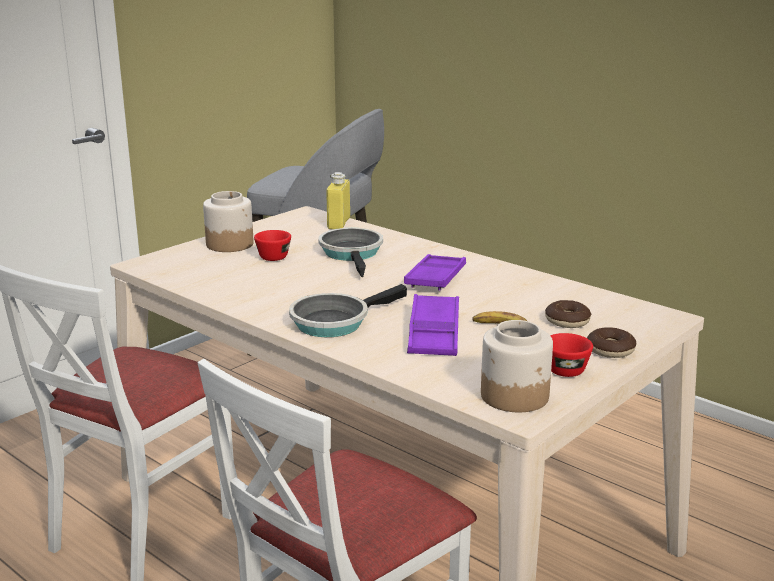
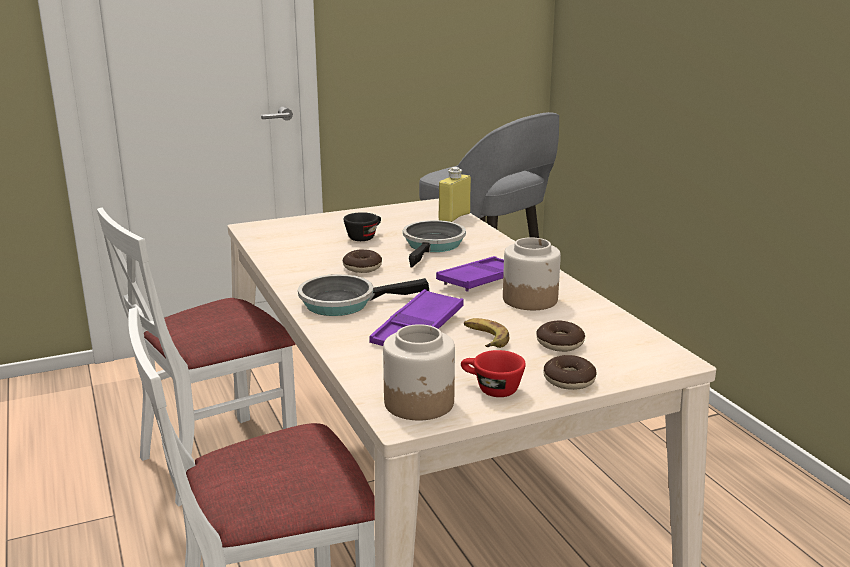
camera: 25 degrees right, 0 degrees up
jar [203,191,253,252] -> jar moved to [503,237,561,310]
red cup [254,230,291,261] -> black cup [343,212,381,241]
none -> donut [343,250,382,273]

